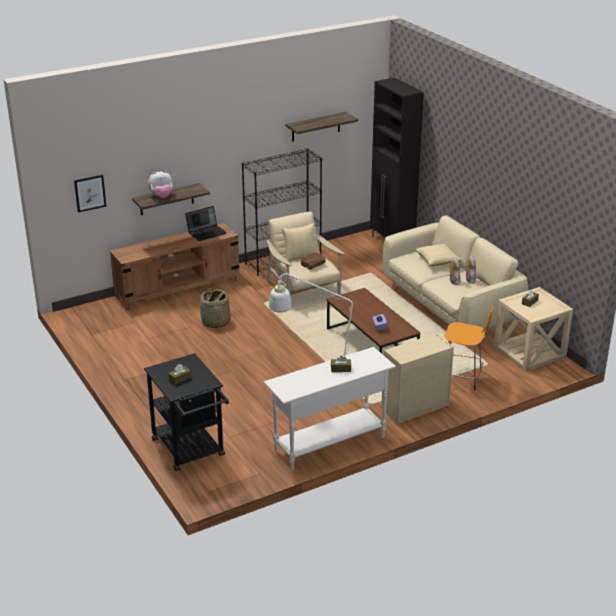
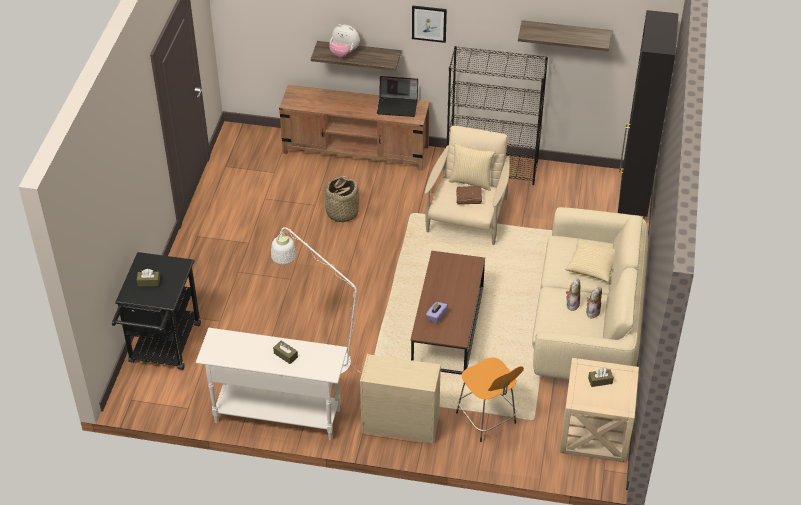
camera: 40 degrees right, 15 degrees up
picture [74,175,106,213] -> picture moved to [412,5,447,43]

